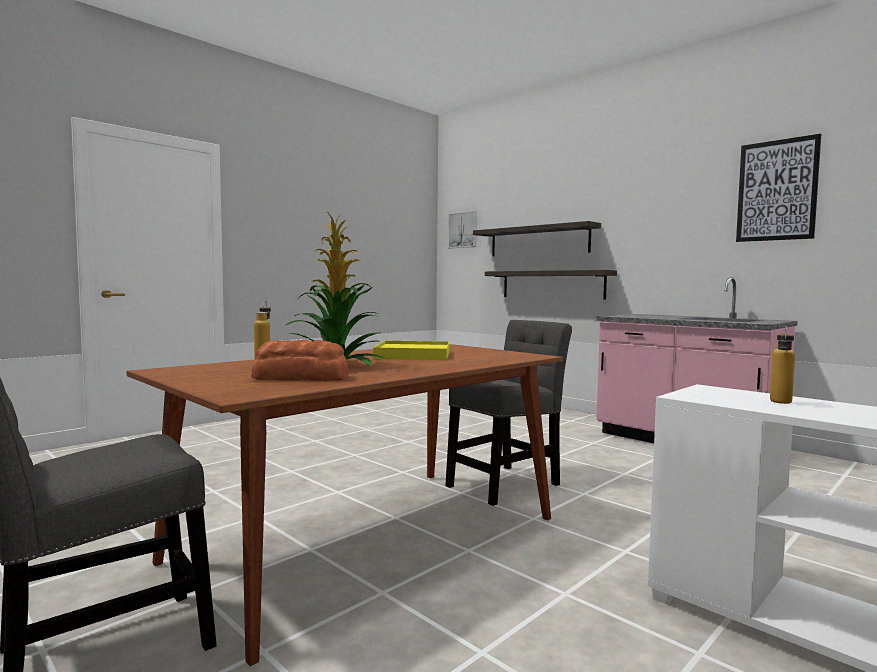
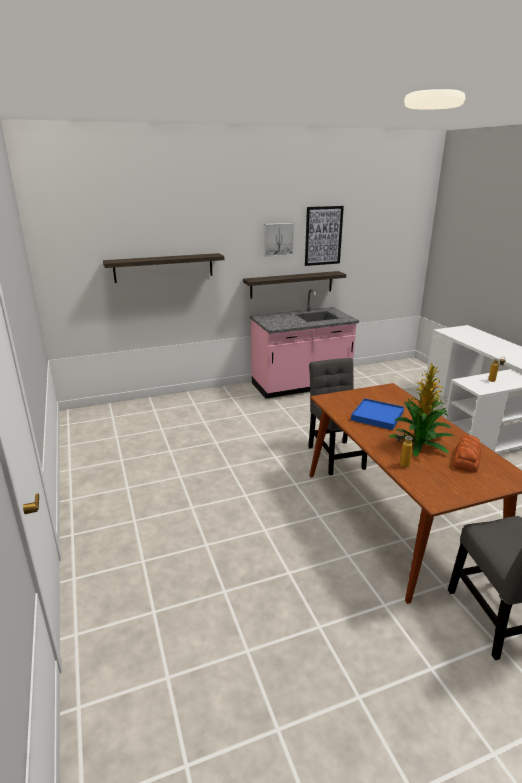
camera: 65 degrees left, 20 degrees up
yellow tray [373,341,450,360] -> blue tray [351,398,404,430]
picture [448,211,477,248] -> picture moved to [264,223,294,257]
shelf [485,270,617,300] -> shelf moved to [243,271,346,299]

